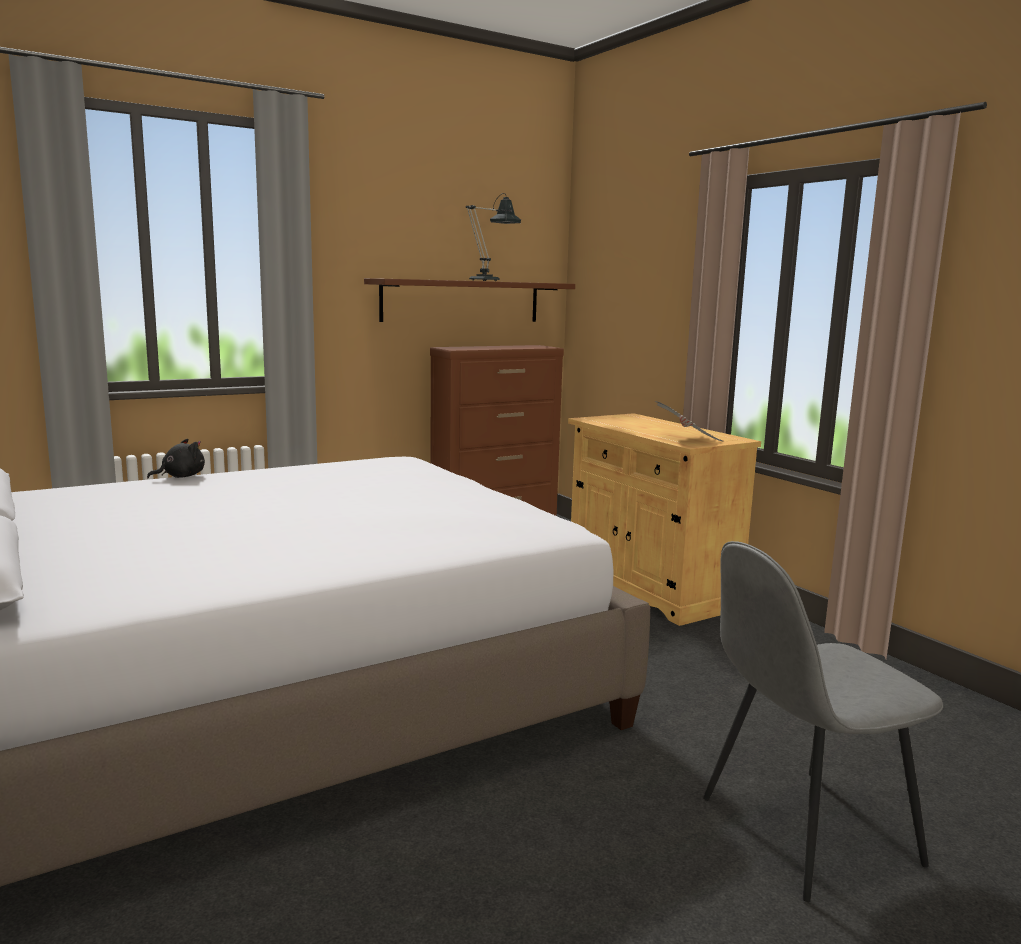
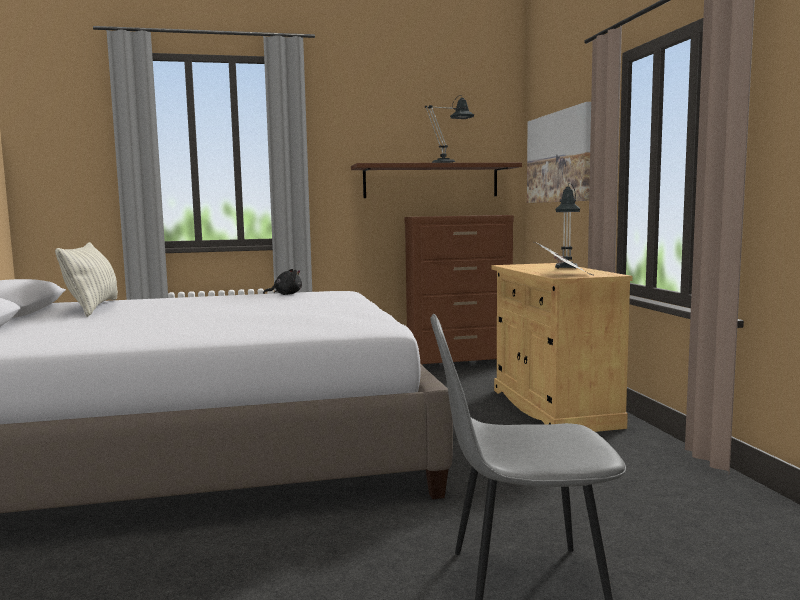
camera: 20 degrees right, 5 degrees down
black plush toy [147,439,205,478] -> black plush toy moved to [263,269,302,295]
none -> pillow [55,242,118,317]
none -> picture [527,102,591,203]
none -> table lamp [555,183,580,269]

